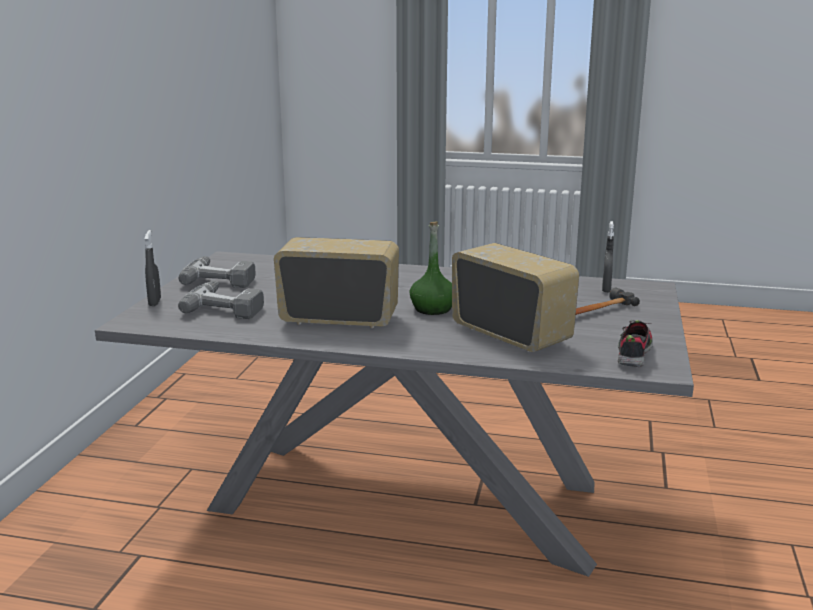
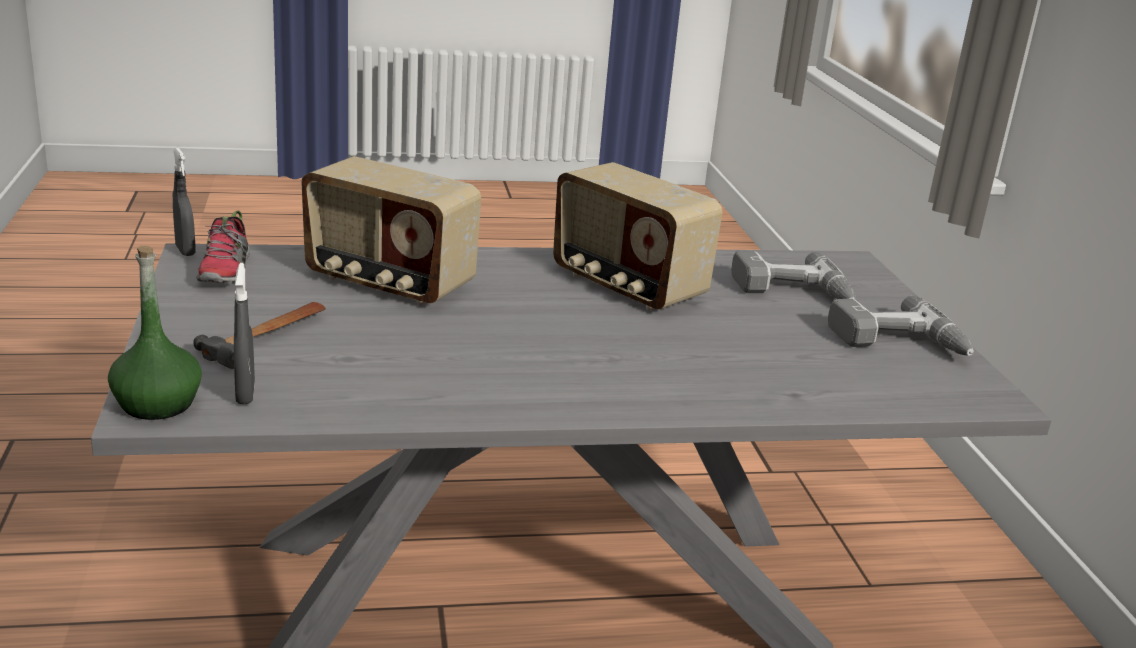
camera: 155 degrees right, 5 degrees up
grey spray bottle [144,230,161,306] -> grey spray bottle moved to [173,148,195,256]
radio [274,237,399,328] -> radio turned 60 degrees clockwise [553,162,722,311]
green bottle [409,222,452,315] -> green bottle moved to [108,246,202,420]

